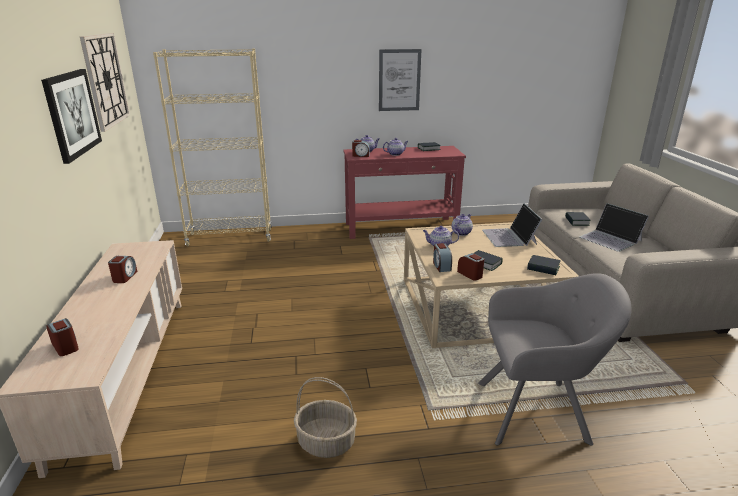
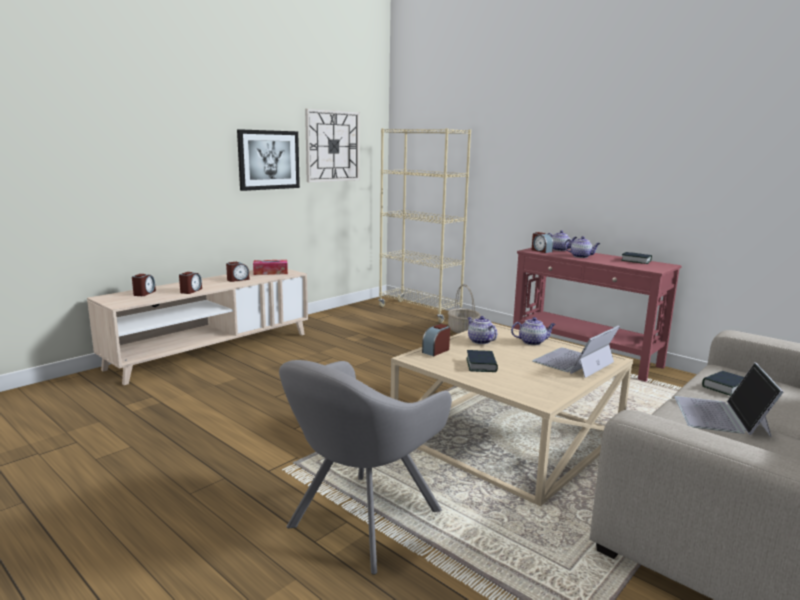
camera: 50 degrees right, 10 degrees down
basket [294,377,357,458] -> basket moved to [448,284,481,333]
picture [379,49,421,111] -> none
alarm clock [457,253,484,281] -> alarm clock moved to [179,272,202,294]
grey armchair [478,273,631,446] -> grey armchair turned 75 degrees clockwise [279,360,452,575]
book [527,255,561,275] -> none
none -> tissue box [253,260,288,275]

